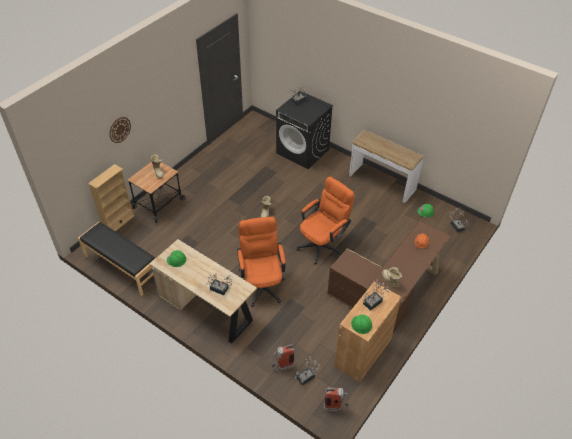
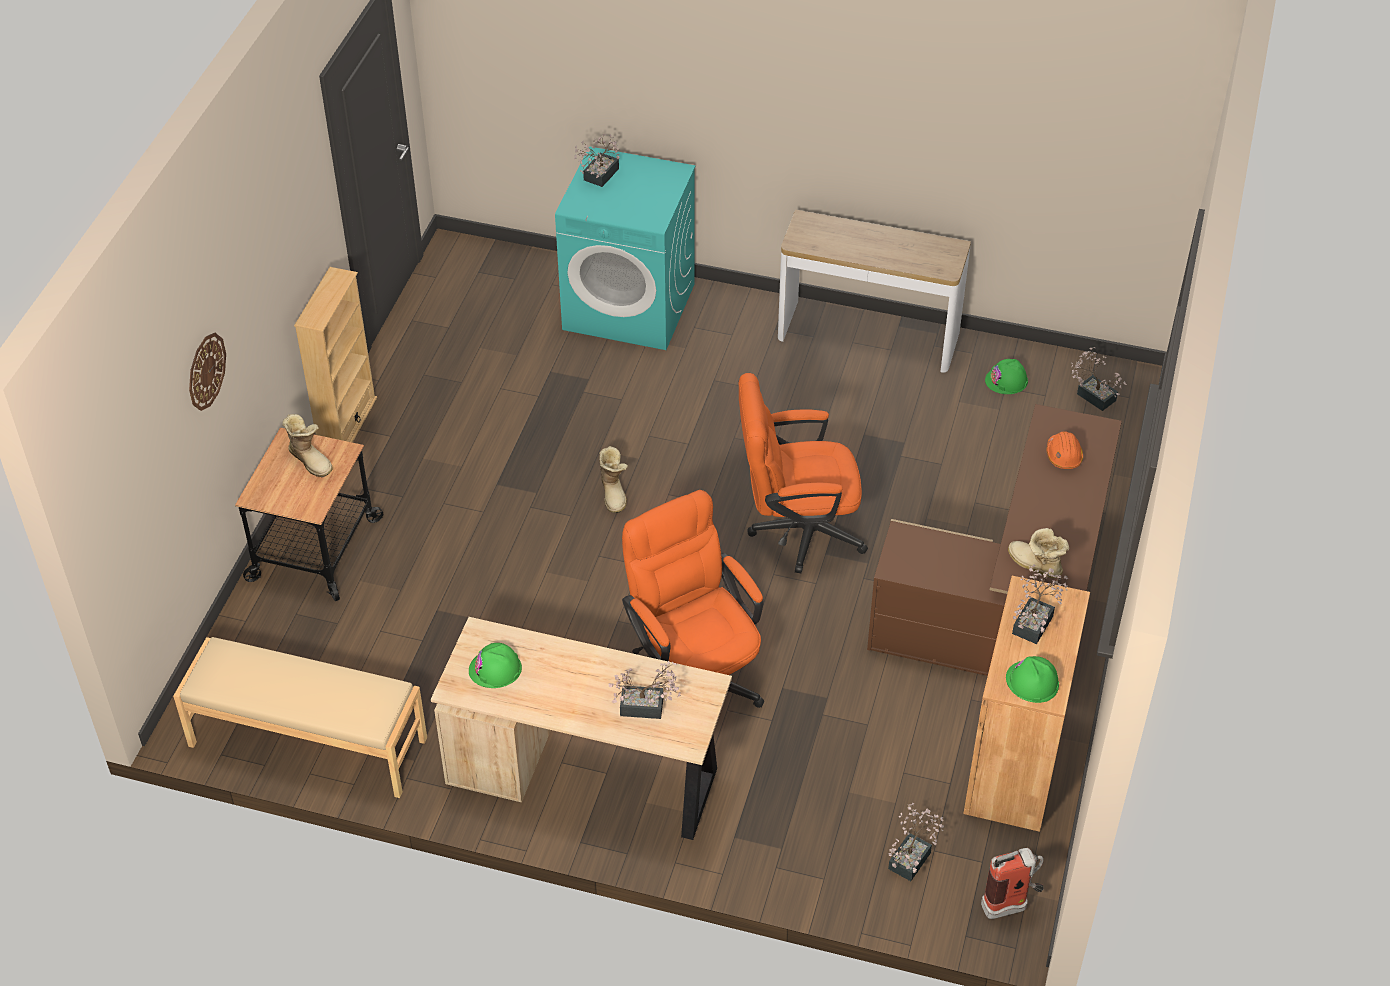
camera: 20 degrees left, 0 degrees up
black bench [78,222,156,296] -> beige bench [173,637,427,798]
beige bookcase [88,164,134,231] -> beige bookcase moved to [294,267,377,443]
fire extinguisher [271,344,295,371] -> none
black washing machine [276,91,333,169] -> turquoise washing machine [555,146,695,350]
orange office chair [296,177,354,264] -> orange office chair turned 120 degrees counterclockwise [739,373,868,573]

